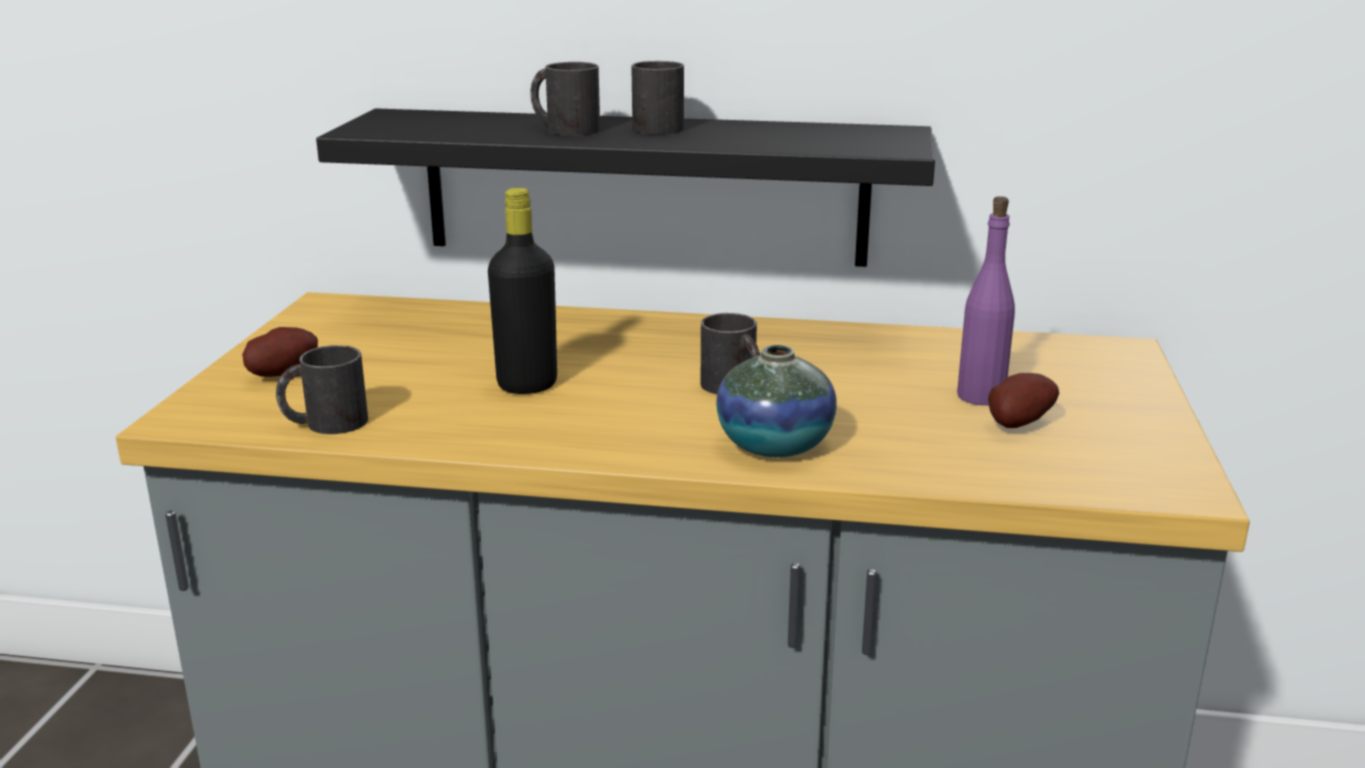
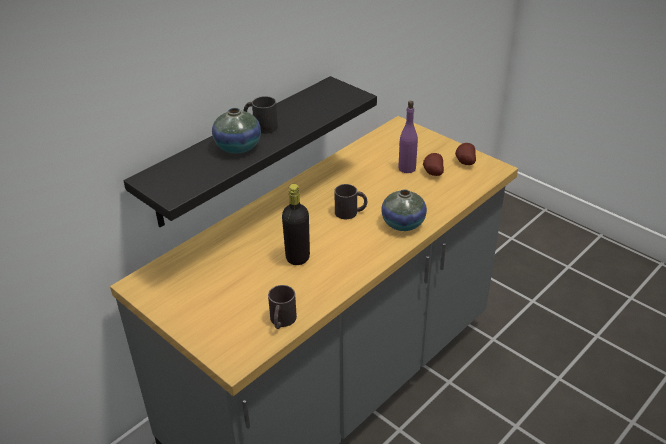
camera: 55 degrees left, 15 degrees up
potato [242,327,318,377] -> potato moved to [455,143,476,165]
black mug [530,62,600,136] -> vase [212,108,261,153]

